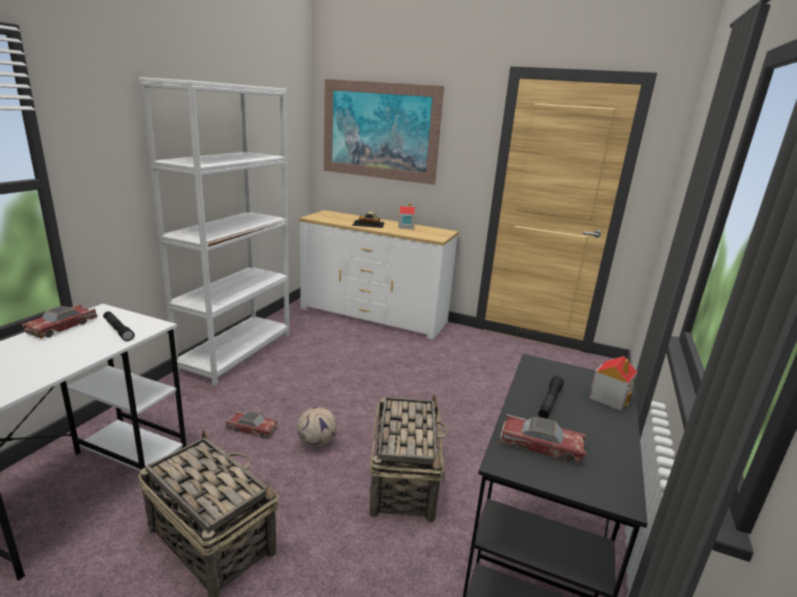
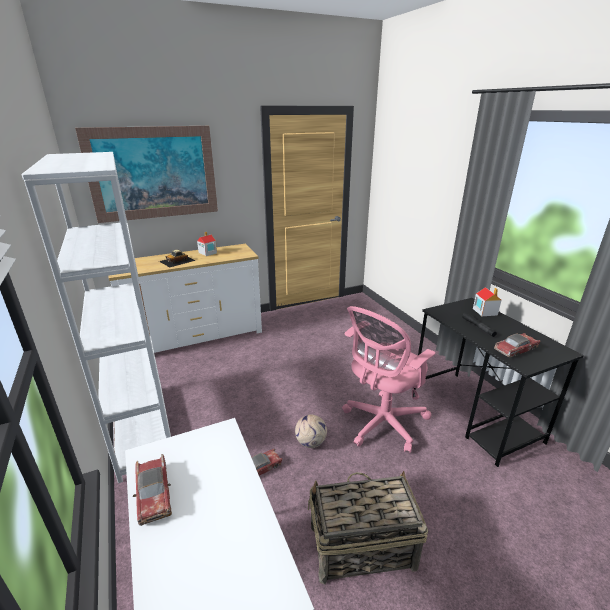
camera: 45 degrees left, 5 degrees up
black flashlight [103,311,135,341] -> none
basket [369,395,448,522] -> pink office chair [342,306,436,453]

